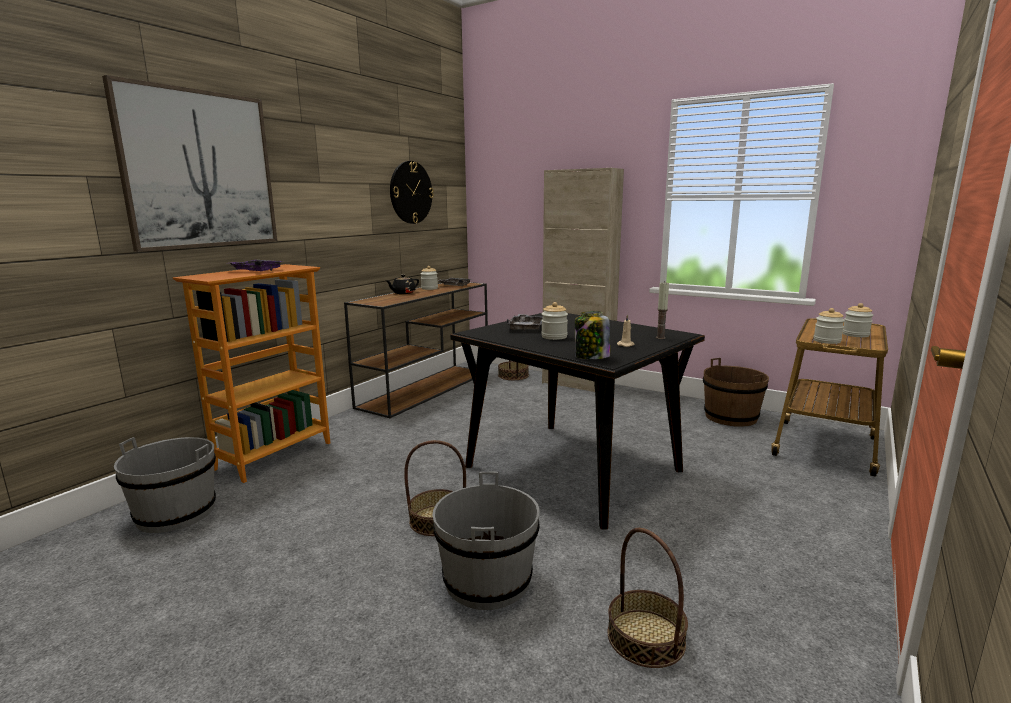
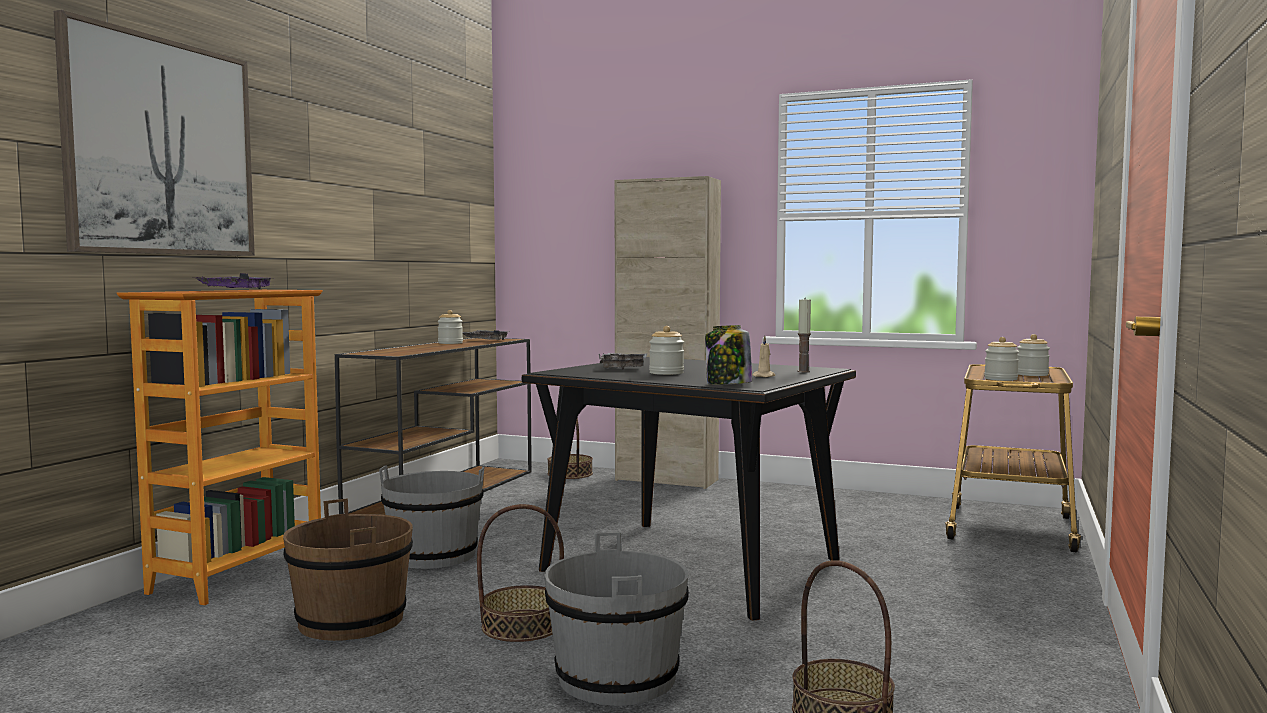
camera: 10 degrees left, 10 degrees down
grey bucket [114,437,216,533] -> grey bucket moved to [379,466,485,569]
black teapot [386,275,419,294] -> none
wall clock [390,161,434,224] -> none
brown bucket [703,358,769,427] -> brown bucket moved to [283,498,413,641]

